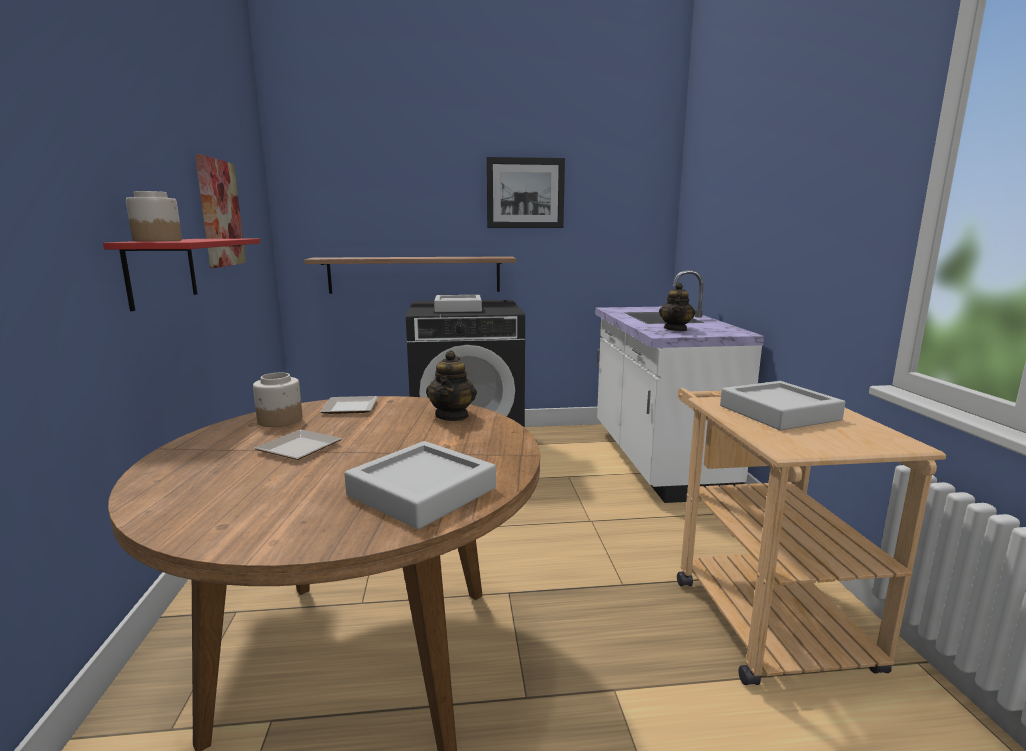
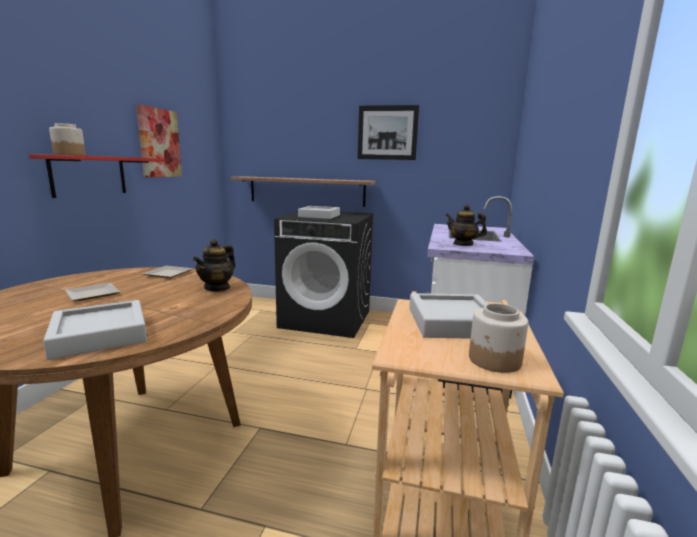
camera: 20 degrees right, 0 degrees up
jar [253,373,302,427] -> jar moved to [469,303,528,373]
teapot [659,283,695,331] -> teapot turned 90 degrees clockwise [446,205,487,246]

